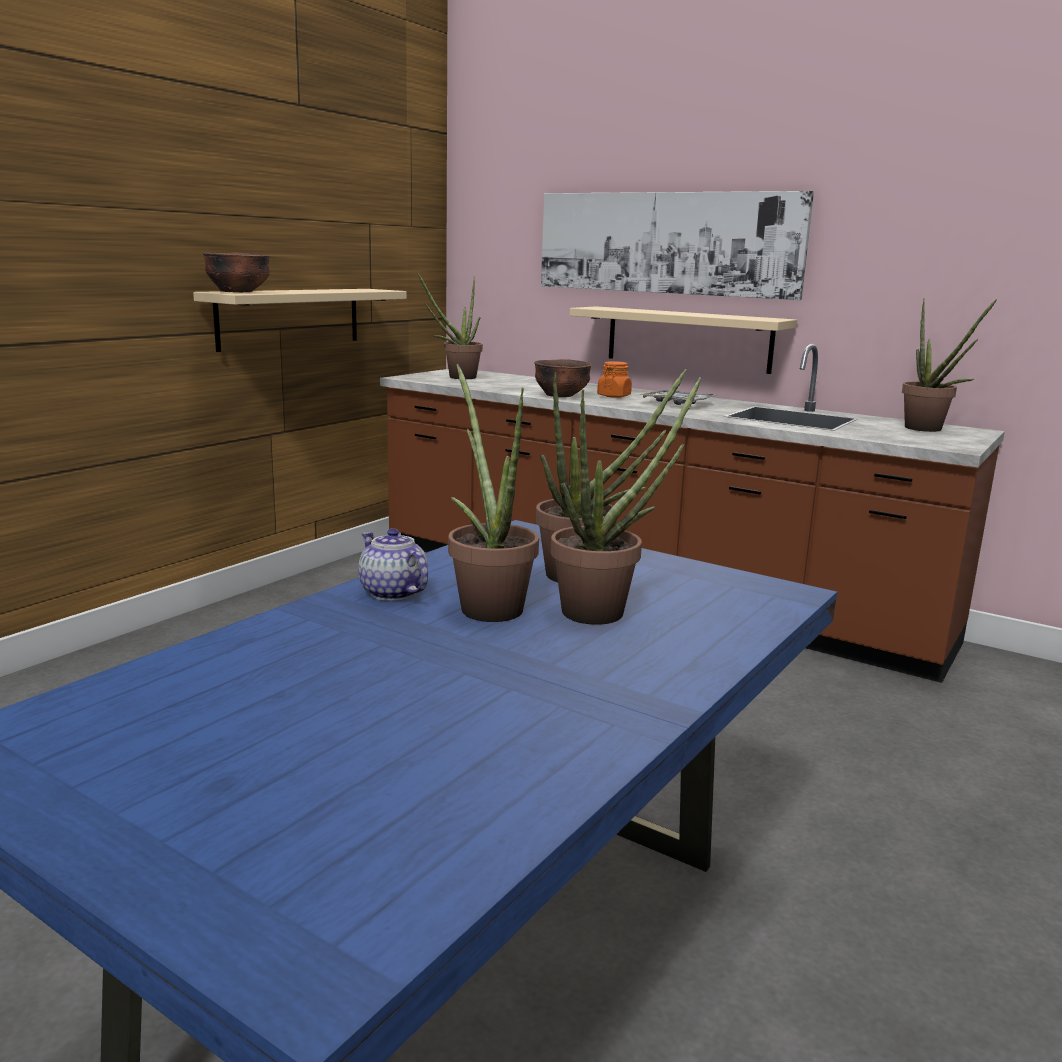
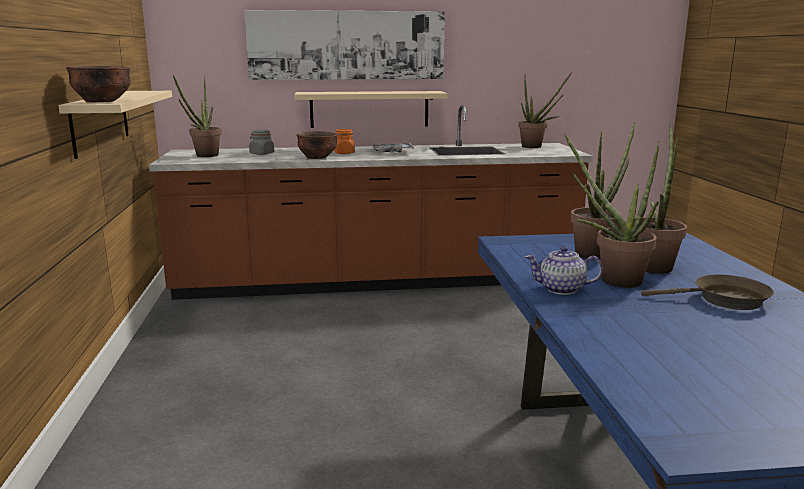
camera: 40 degrees left, 0 degrees up
none -> grey jar [249,129,274,155]
none -> brown frying pan [641,275,774,310]

